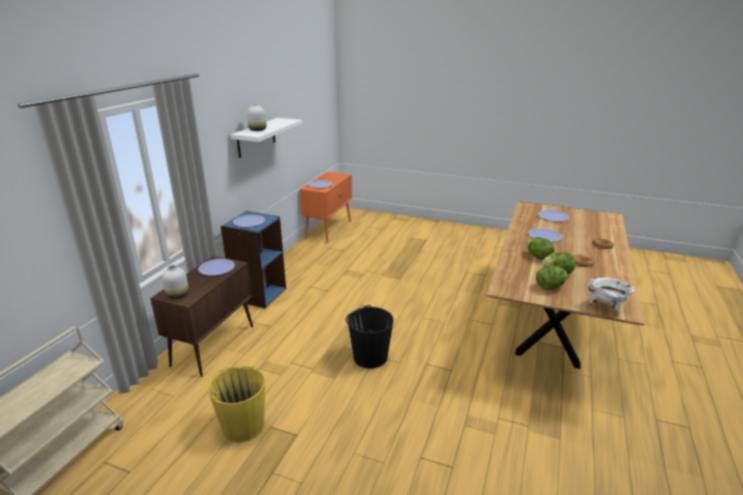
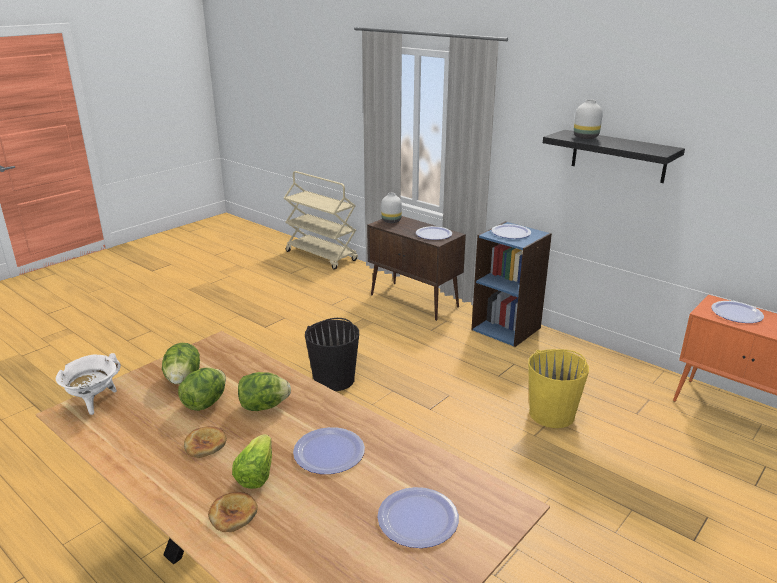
camera: 110 degrees right, 0 degrees up
yellow bucket [208,366,265,443] -> yellow bucket moved to [528,349,589,428]
white shelf [230,118,302,158] -> black shelf [543,130,685,183]
none -> lettuce [232,434,272,489]

